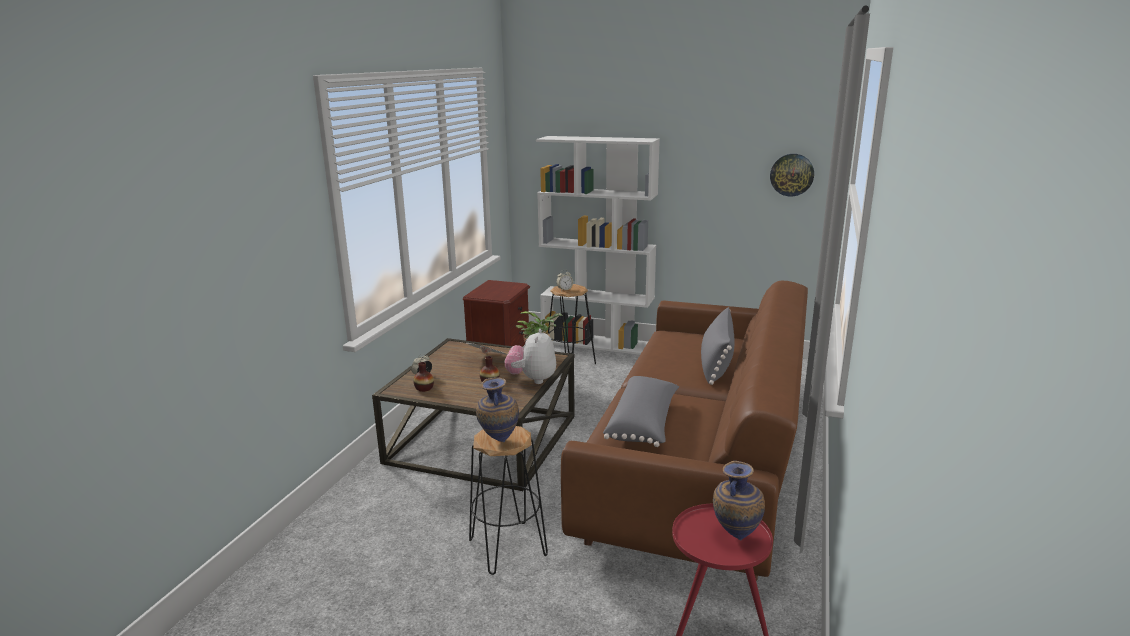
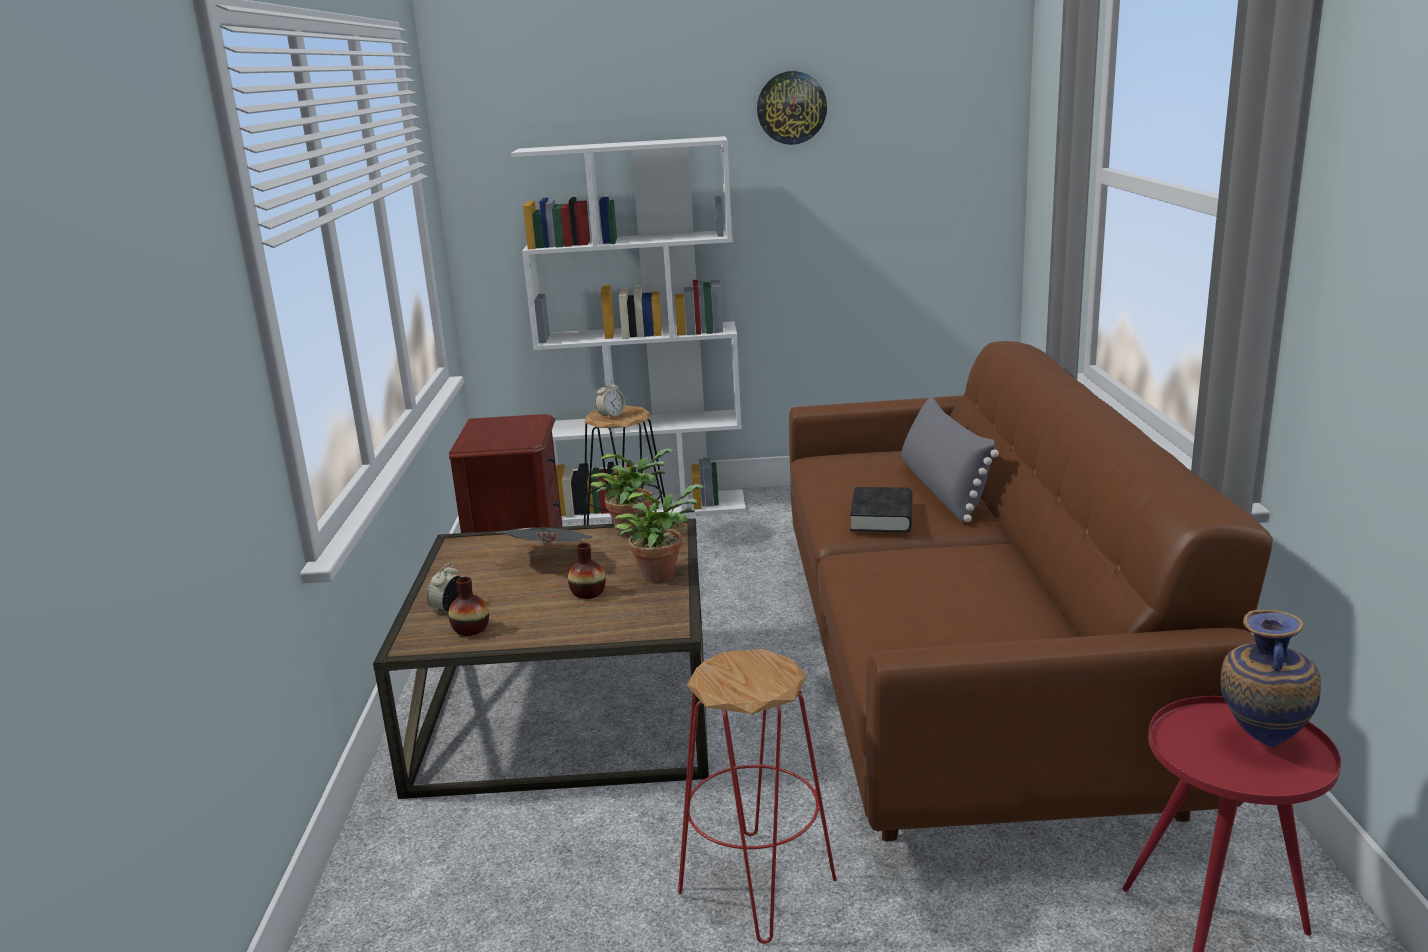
camera: 20 degrees left, 0 degrees up
black stool [469,426,548,575] -> red stool [678,649,837,944]
vase [476,377,519,442] -> none
plush toy [505,329,556,384] -> potted plant [615,484,705,582]
grey pillow [603,376,679,447] -> none
wall clock [770,154,814,197] -> wall clock moved to [757,71,827,145]
none -> black book [850,487,912,532]

